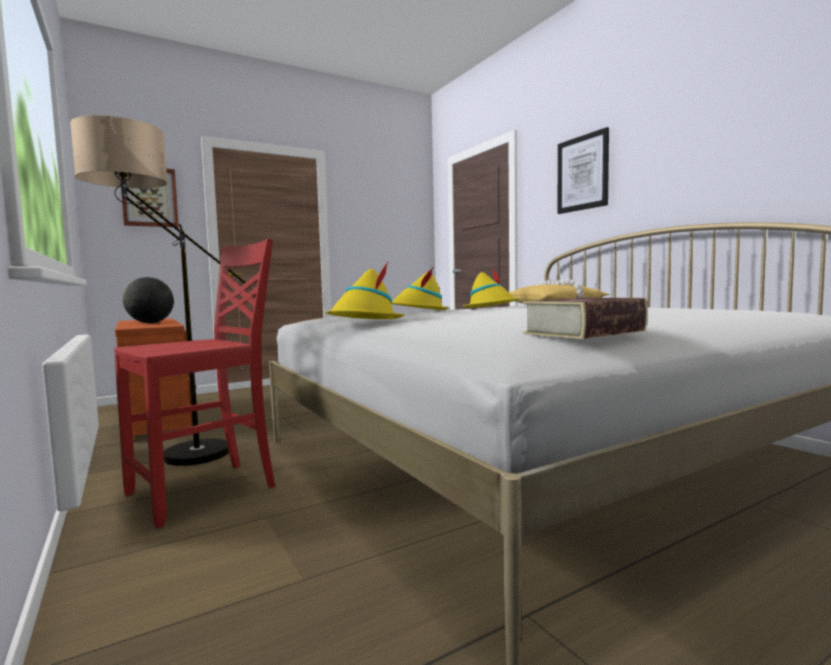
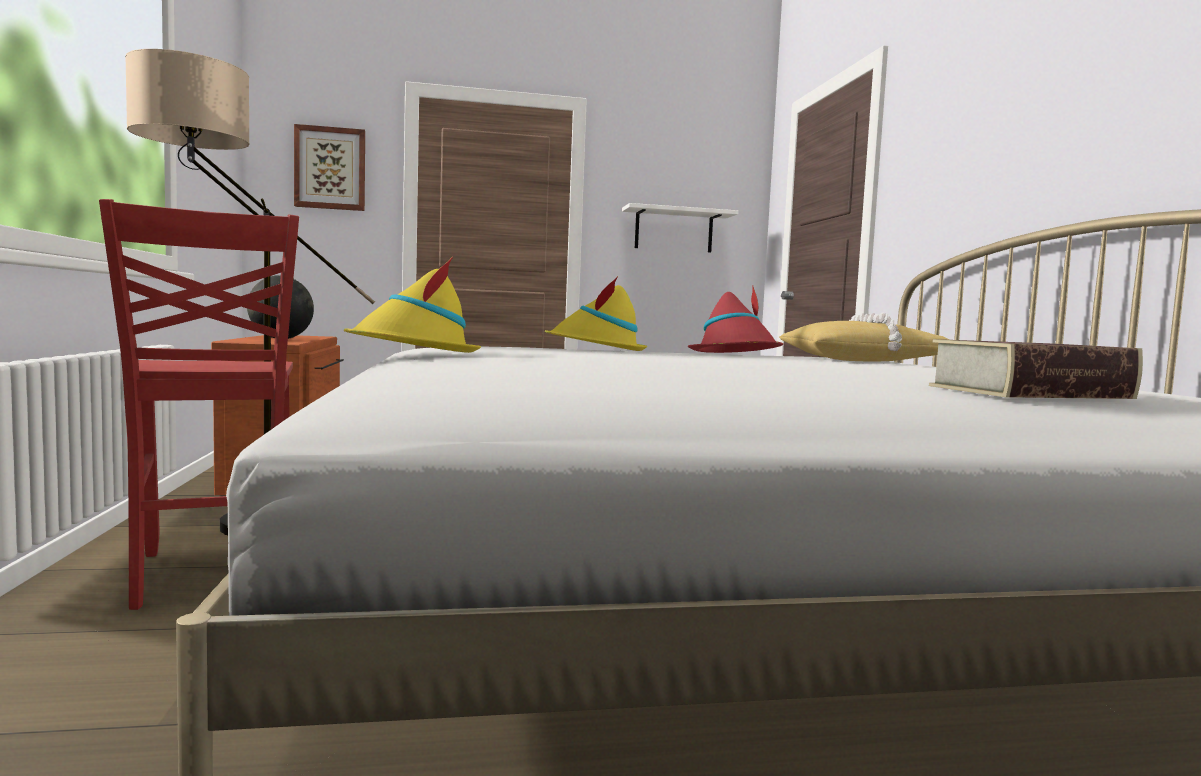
camera: 20 degrees right, 0 degrees up
red chair [114,238,275,528] -> red chair turned 90 degrees clockwise [99,199,299,610]
yellow hat [463,269,519,308] -> red hat [688,285,783,353]
book [523,298,648,339] -> book moved to [929,339,1143,399]
picture [558,127,609,214] -> none
none -> white shelf [622,203,738,252]

